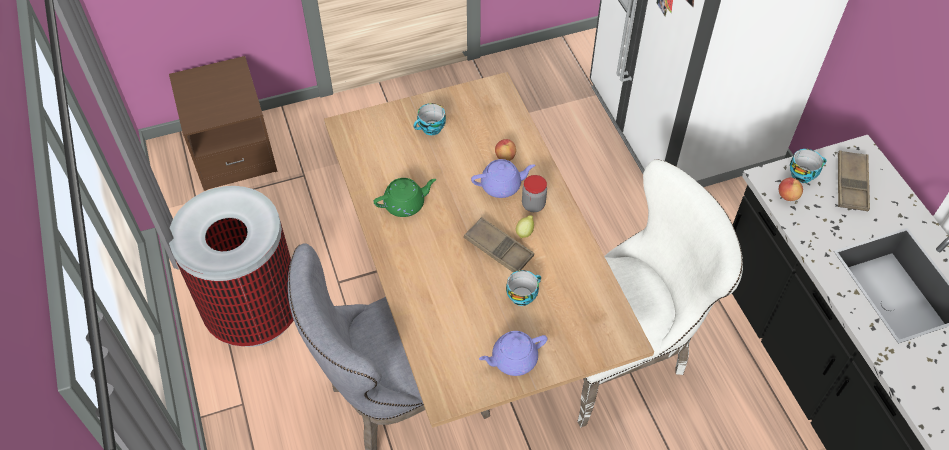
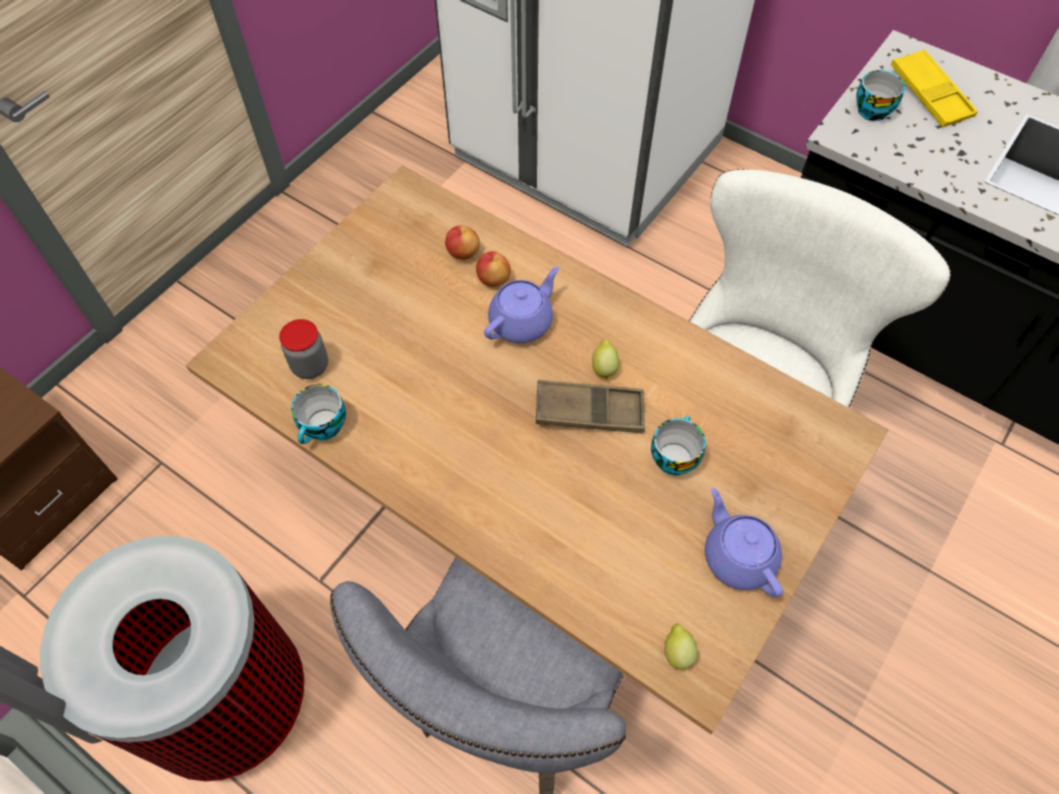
camera: 35 degrees left, 5 degrees up
green teapot [373,178,436,217] -> none
cup [413,103,446,135] -> cup moved to [291,384,346,444]
purple teapot [479,331,548,376] -> purple teapot turned 120 degrees clockwise [705,488,783,598]
jar [522,175,547,212] -> jar moved to [279,319,328,379]
apple [779,177,803,201] -> apple moved to [445,225,480,260]
brown tray [838,150,870,211] -> yellow tray [891,49,978,127]
none -> lemon [664,623,698,670]

